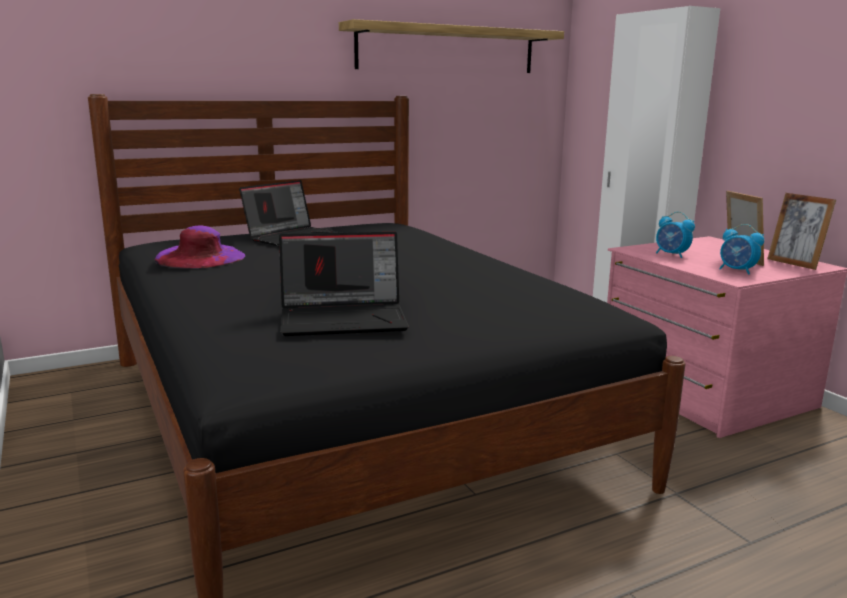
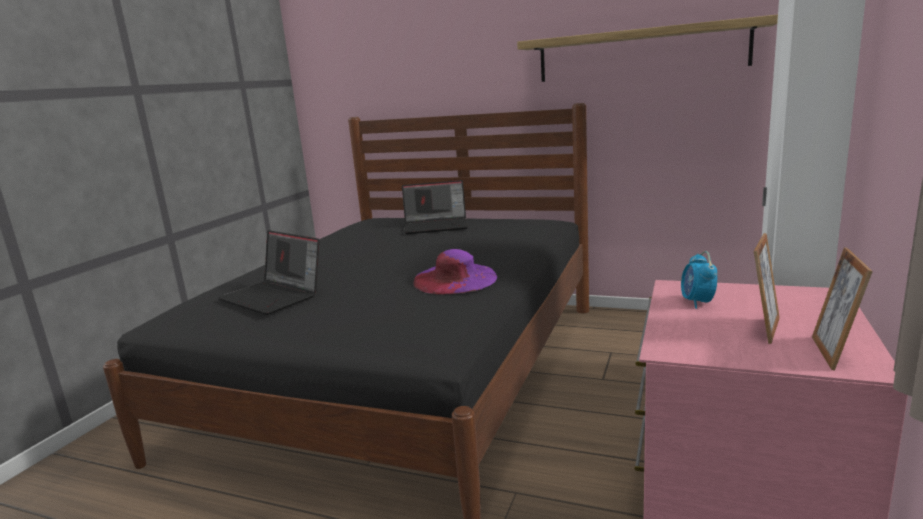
camera: 50 degrees right, 0 degrees up
purple hat [155,226,245,268] -> purple hat moved to [413,249,497,294]
alarm clock [719,224,764,275] -> none

